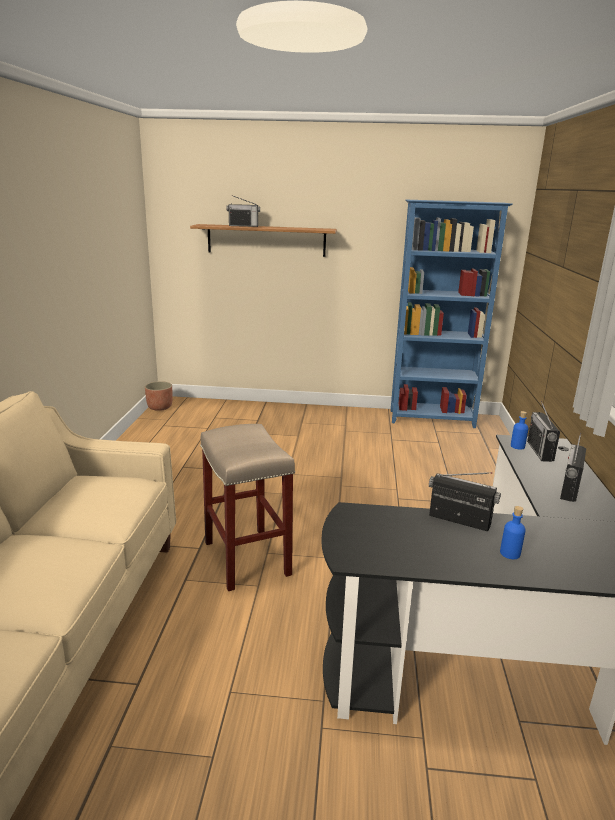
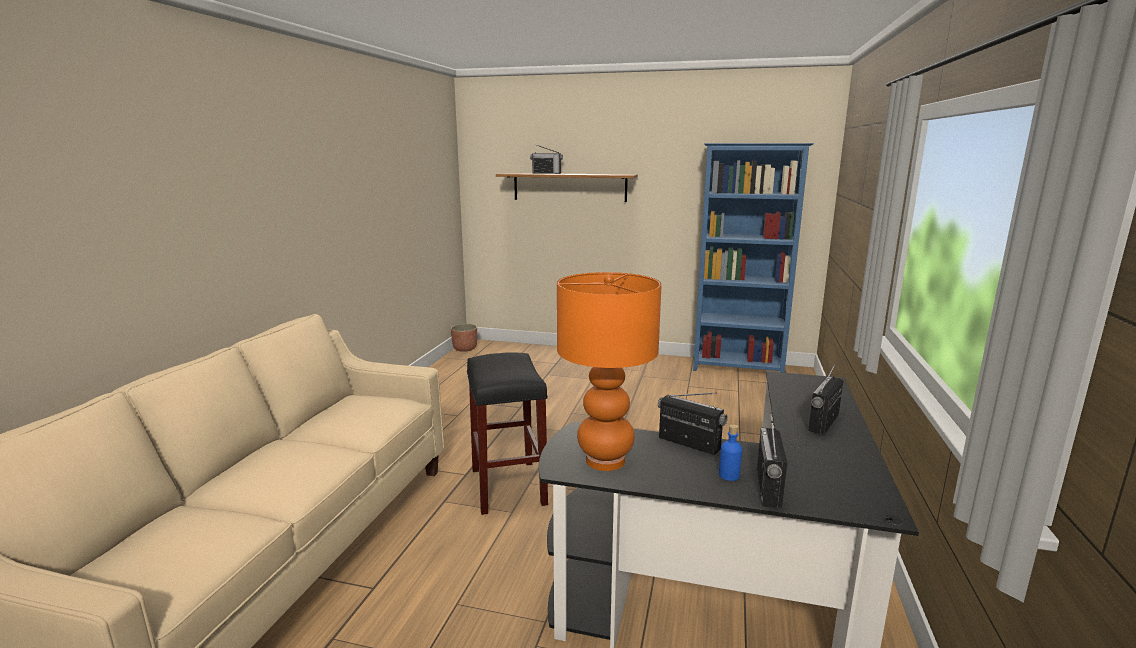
camera: 10 degrees right, 5 degrees down
beige stool [200,424,295,591] -> black stool [467,352,548,515]
blue bottle [511,411,528,450] -> none
radio [527,401,560,462] -> radio moved to [757,412,788,508]
none -> orange table lamp [557,272,662,471]

